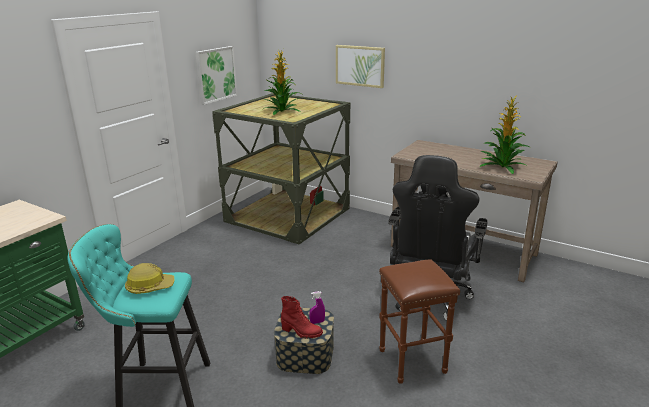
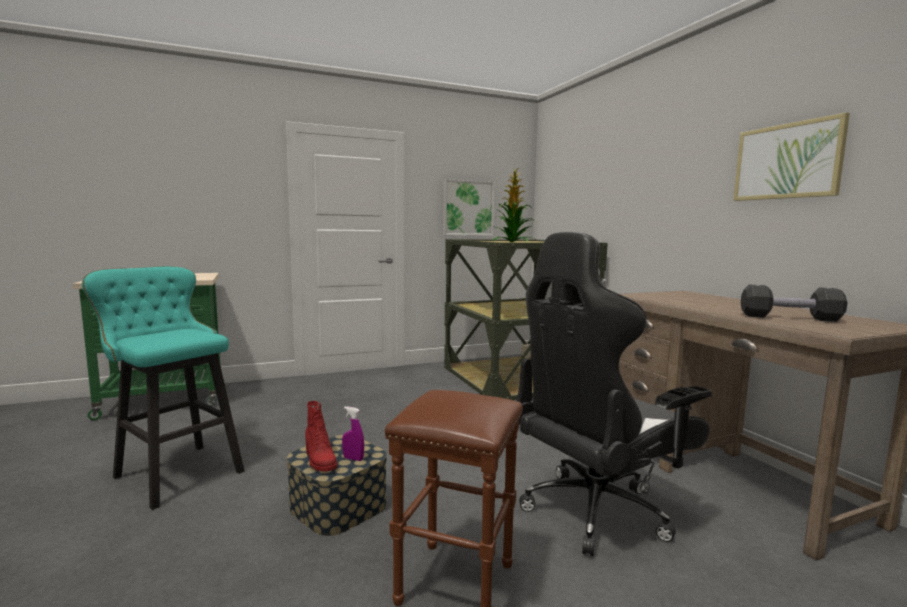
camera: 35 degrees right, 15 degrees down
hard hat [125,263,174,294] -> none
picture [336,45,385,88] -> picture moved to [733,112,850,201]
potted plant [479,95,531,174] -> black dumbbell [741,285,848,322]

